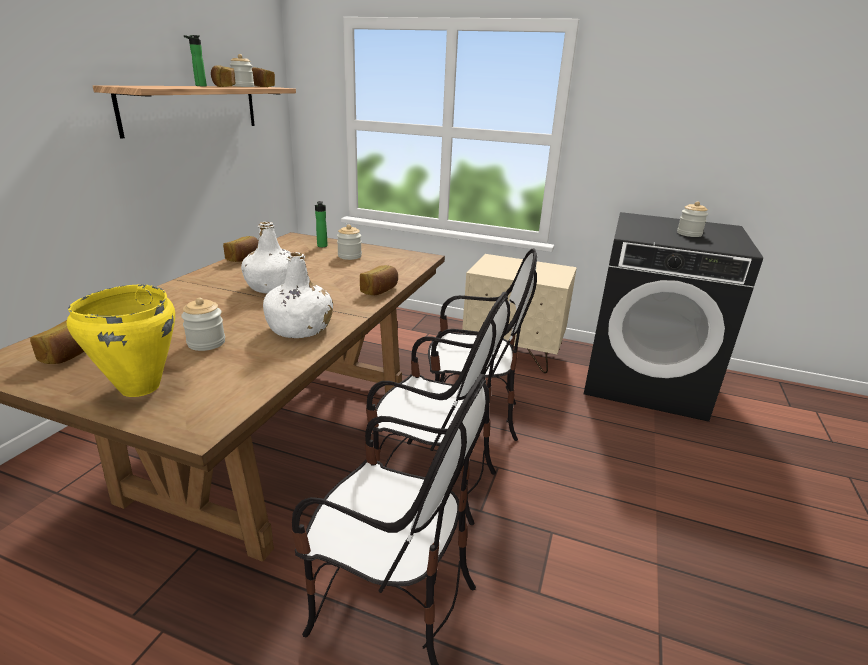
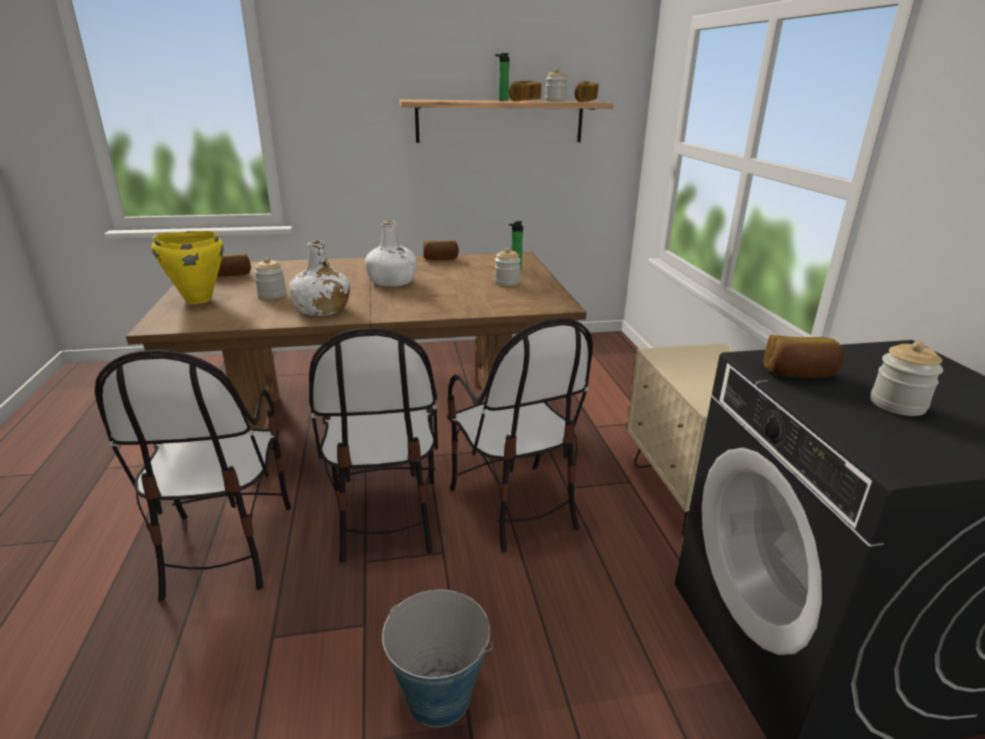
camera: 60 degrees right, 0 degrees up
bread [360,265,398,295] -> bread moved to [763,335,844,378]
none -> bucket [382,590,493,727]

